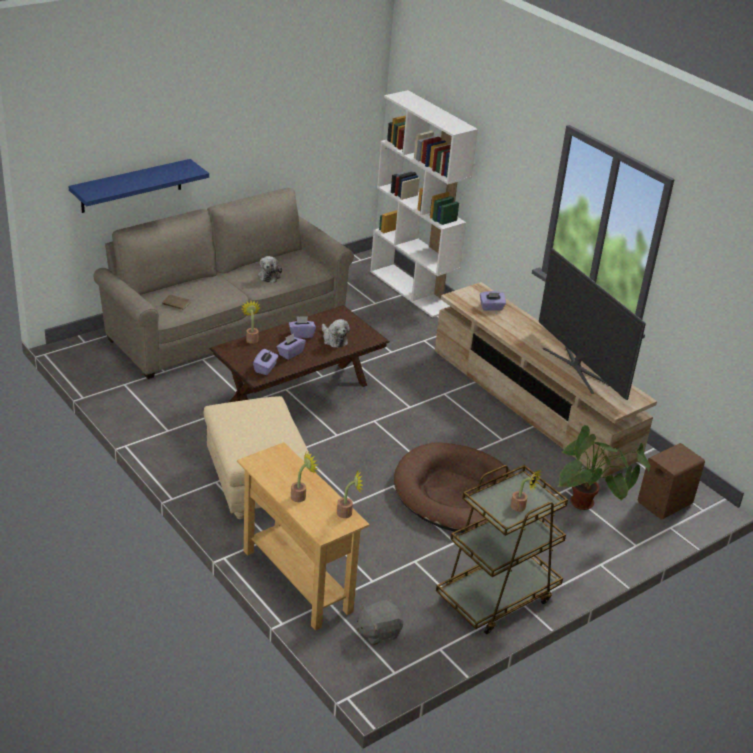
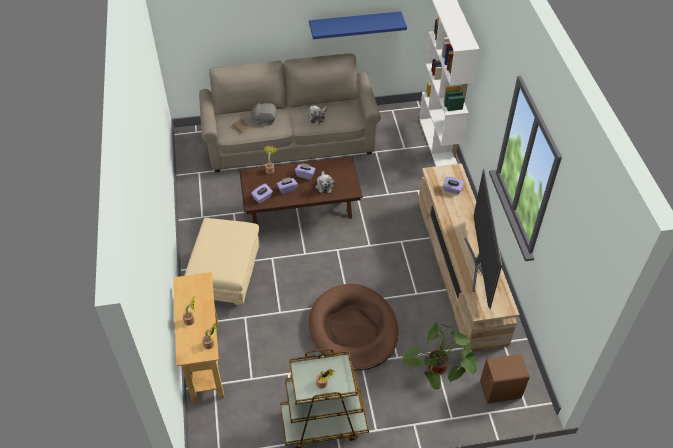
camera: 30 degrees right, 15 degrees up
blue shelf [69,159,209,213] -> blue shelf moved to [309,11,407,39]
grey plush toy [356,600,403,645] -> grey plush toy moved to [251,102,278,125]

